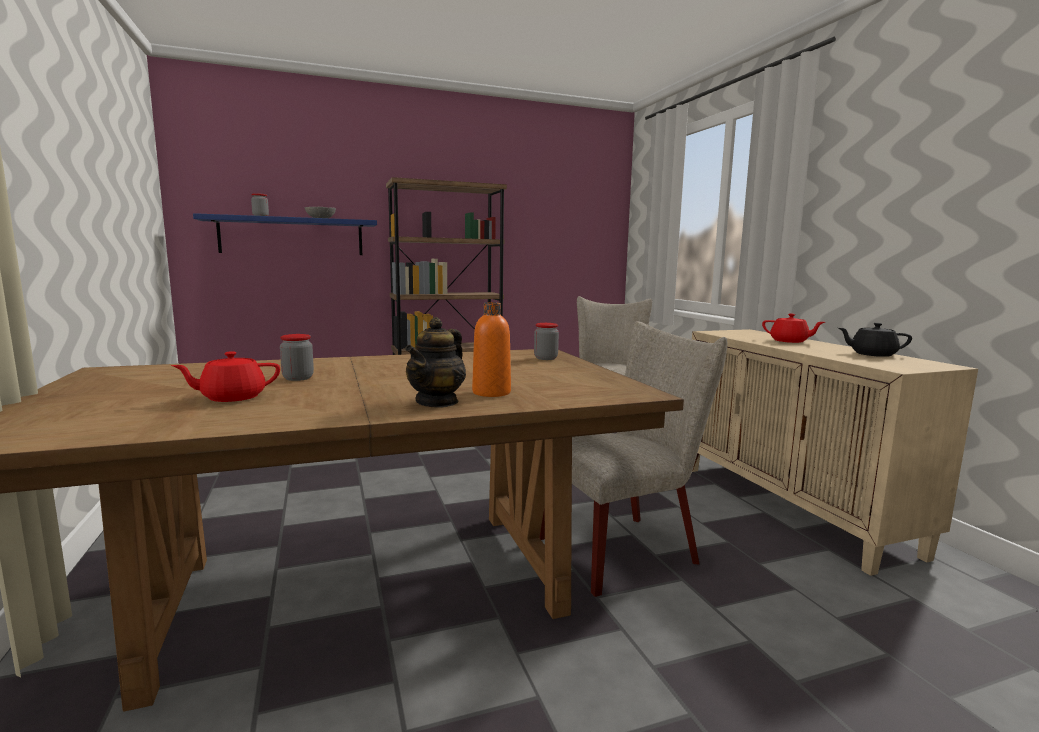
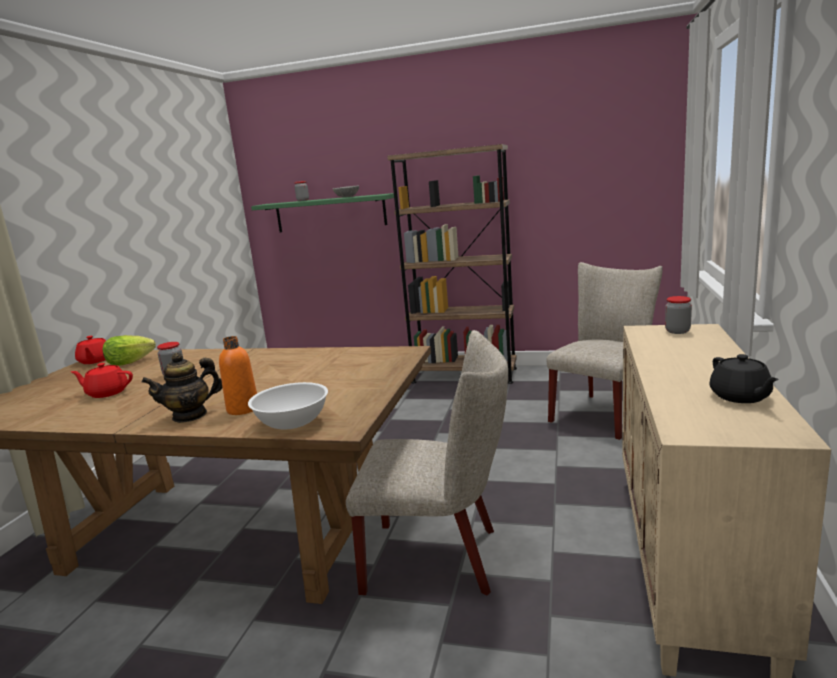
camera: 35 degrees right, 5 degrees up
blue shelf [193,213,377,255] -> green shelf [251,193,394,232]
jar [534,323,559,360] -> jar moved to [665,296,692,334]
red teapot [762,314,825,343] -> red teapot moved to [75,336,106,364]
black teapot [839,323,912,357] -> black teapot turned 150 degrees counterclockwise [709,354,779,403]
none -> lettuce [103,335,156,366]
none -> white bowl [248,382,328,429]

